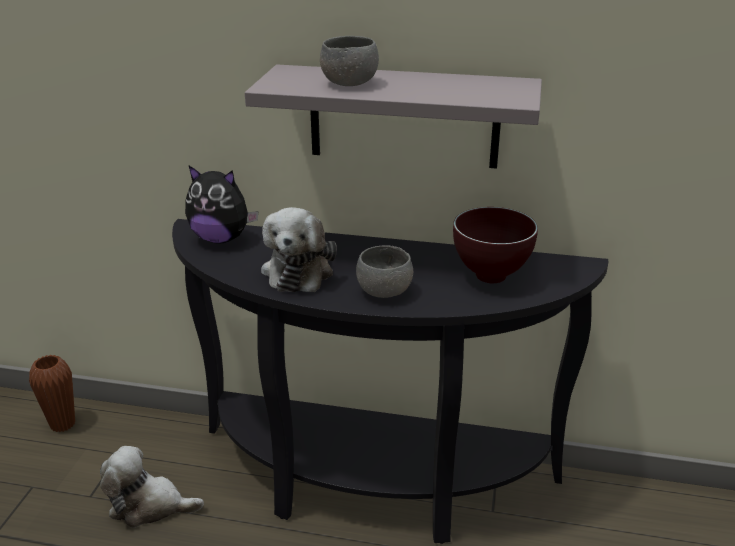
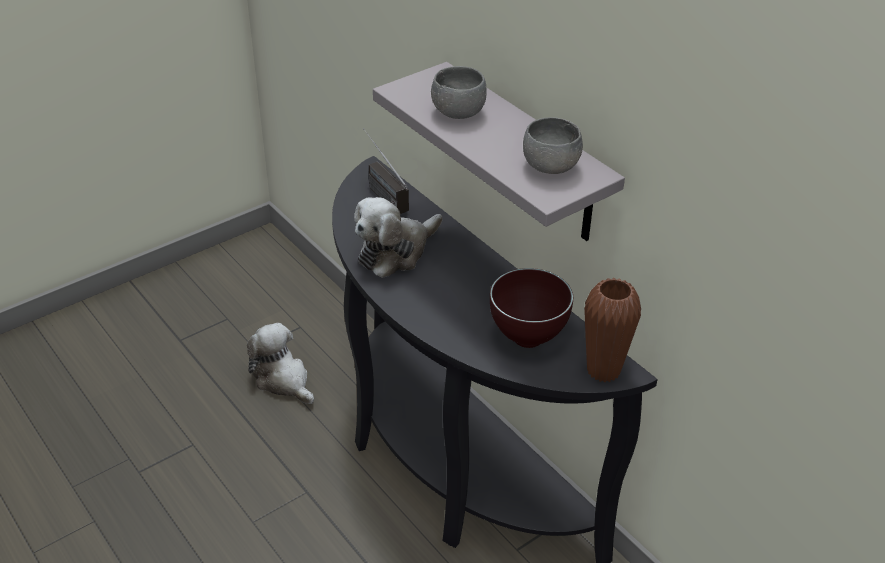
camera: 40 degrees right, 10 degrees up
brown vase [29,355,75,432] -> brown vase moved to [584,278,641,382]
plush toy [185,166,258,244] -> radio [363,128,409,214]
grey bowl [356,246,413,298] -> grey bowl moved to [523,117,583,174]

